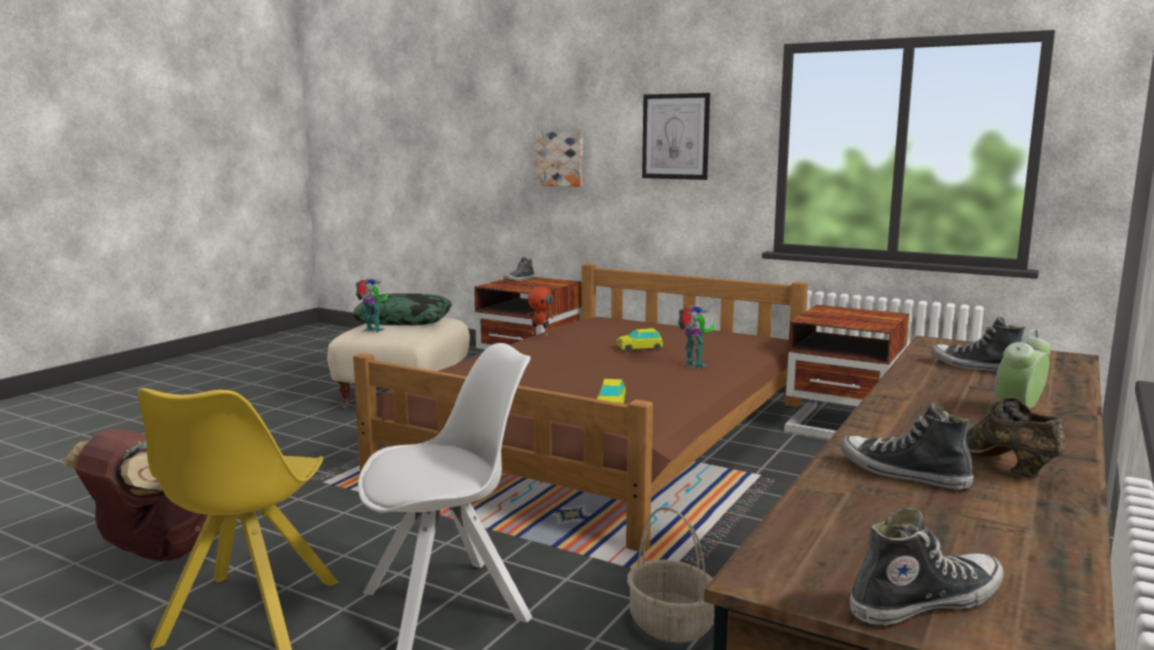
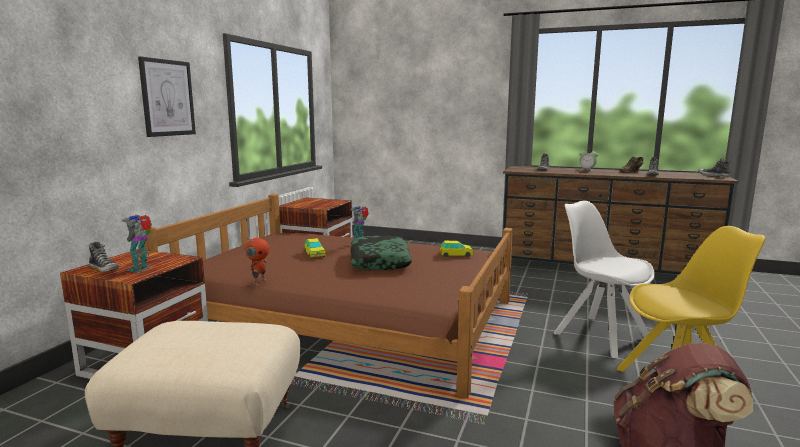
camera: 100 degrees left, 0 degrees up
pillow [352,293,452,325] -> pillow moved to [351,236,412,270]
toy robot [356,279,388,333] -> toy robot moved to [122,215,152,273]
picture [535,132,583,187] -> none
basket [627,507,714,643] -> none

